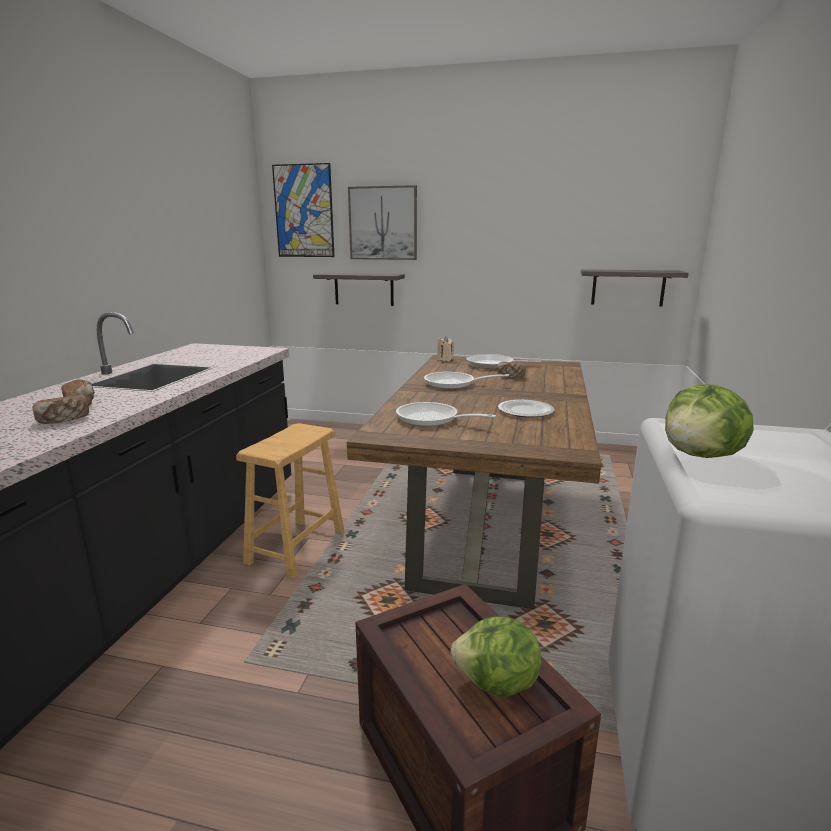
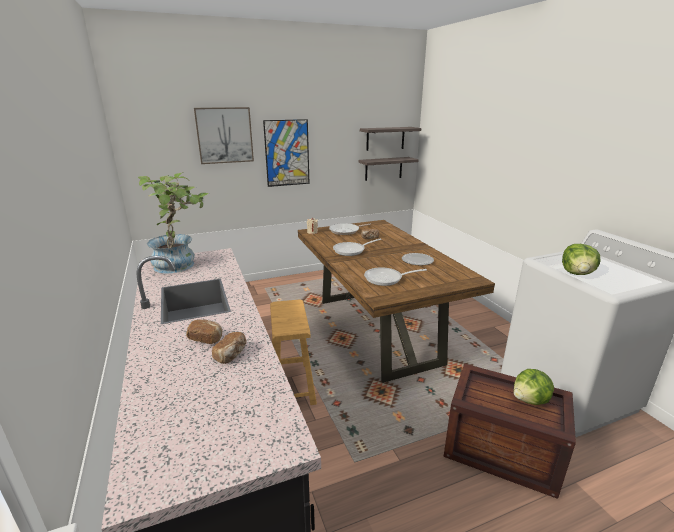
camera: 35 degrees left, 5 degrees up
picture [272,163,334,257] -> picture moved to [263,119,310,187]
shelf [313,273,405,306] -> shelf moved to [360,127,421,151]
none -> potted plant [138,172,209,274]

